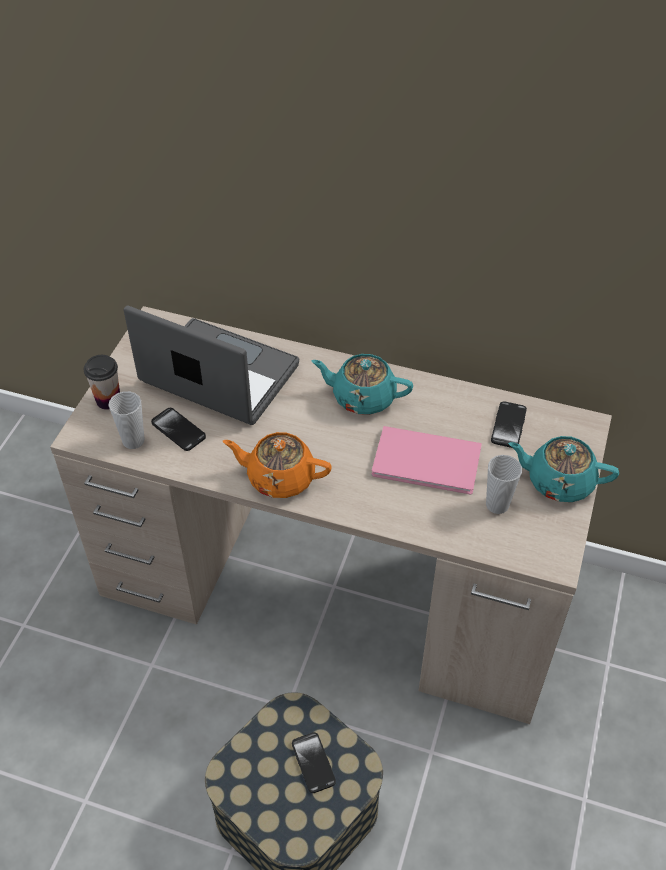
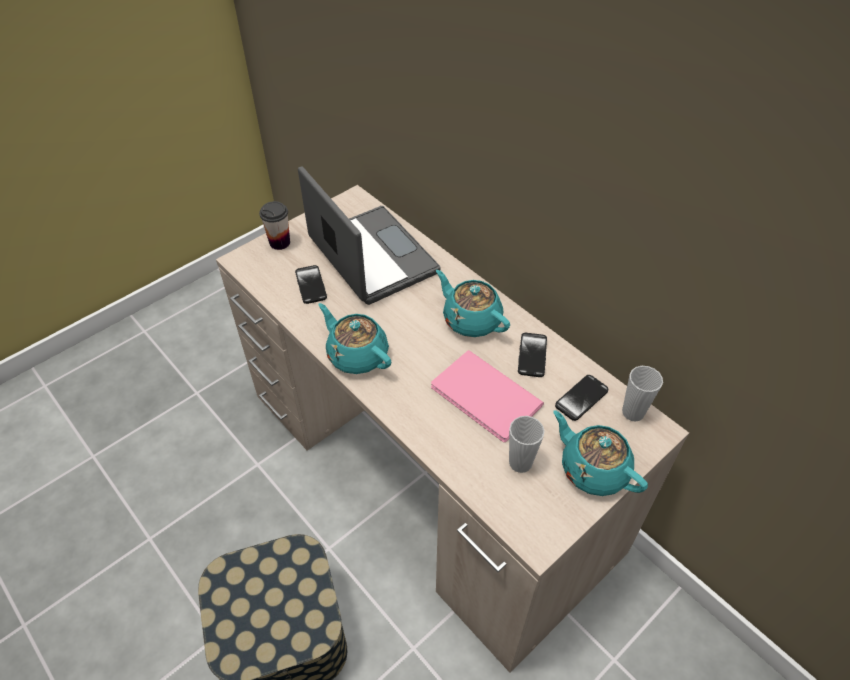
camera: 30 degrees right, 0 degrees up
cup [108,391,145,449] -> cup moved to [622,366,663,421]
orange teapot [223,432,332,498] -> turquoise teapot [318,303,391,374]
phone [292,732,336,793] -> phone moved to [518,333,547,377]

